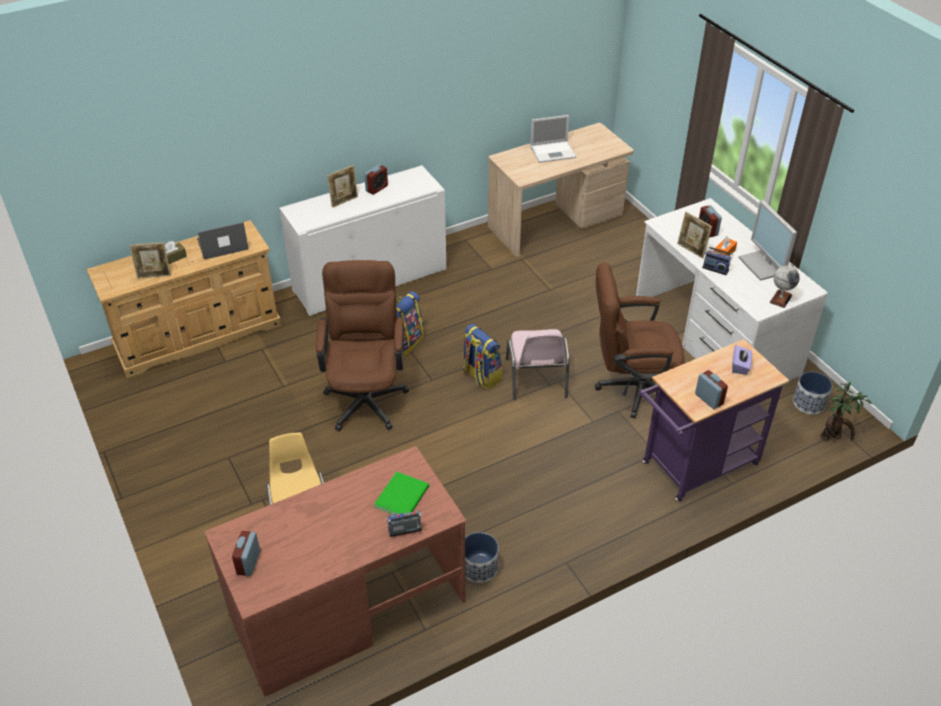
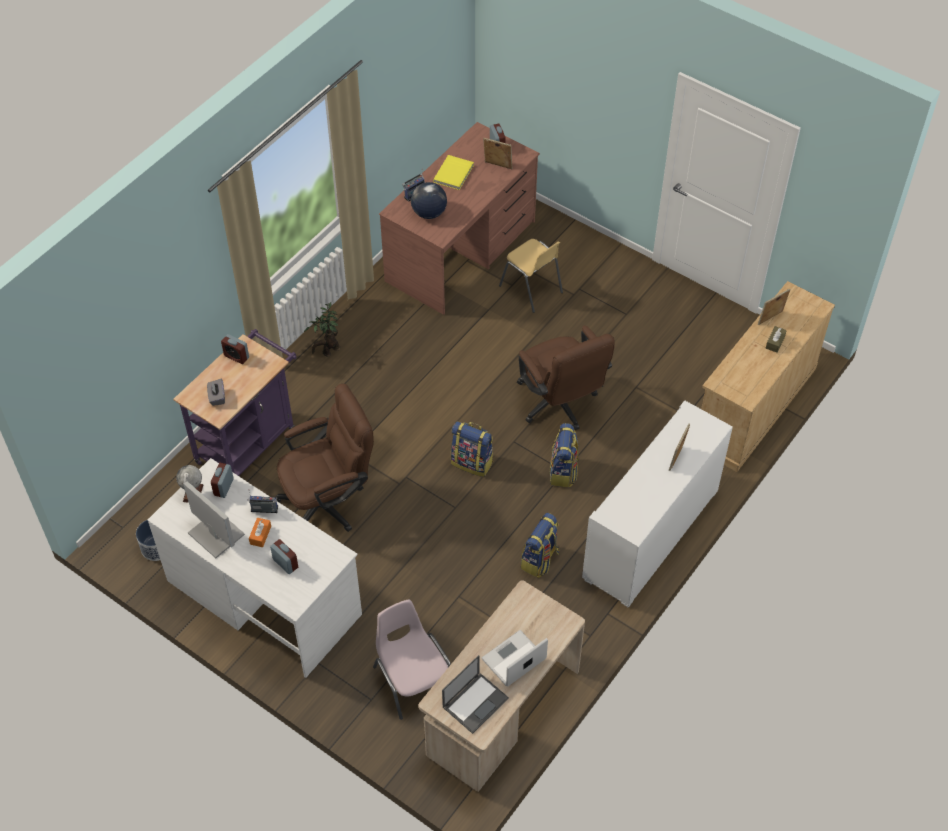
camera: 155 degrees right, 10 degrees up
laptop [197,222,249,260] -> laptop moved to [442,655,509,734]
alarm clock [364,164,388,195] -> alarm clock moved to [211,463,234,498]
green book [374,471,429,515] -> globe [411,182,447,219]
planter [465,532,499,583] -> none
pink chair [506,329,570,400] -> pink chair moved to [373,599,451,720]
picture frame [677,212,712,259] -> picture frame moved to [483,138,512,169]
purple tissue box [732,345,752,375] -> grey tissue box [207,379,225,406]
potted plant [820,382,872,441] -> potted plant moved to [304,302,340,357]
none -> yellow book [433,155,474,190]
none -> backpack [521,513,559,578]

